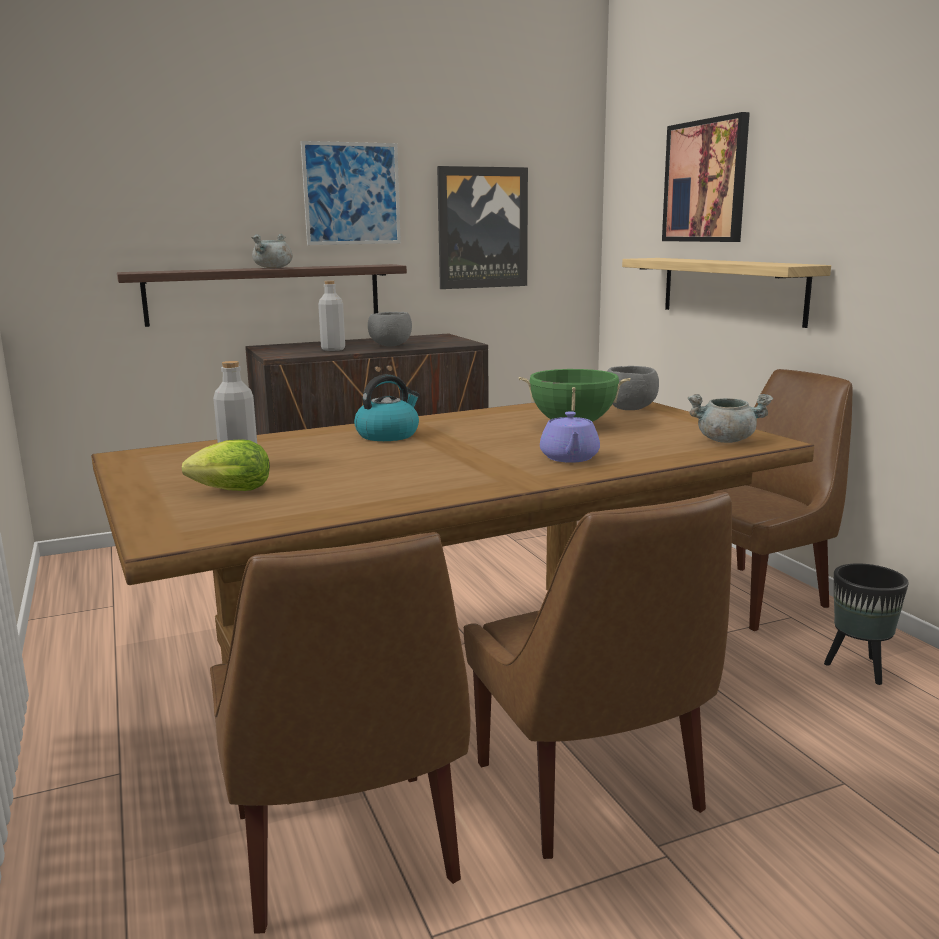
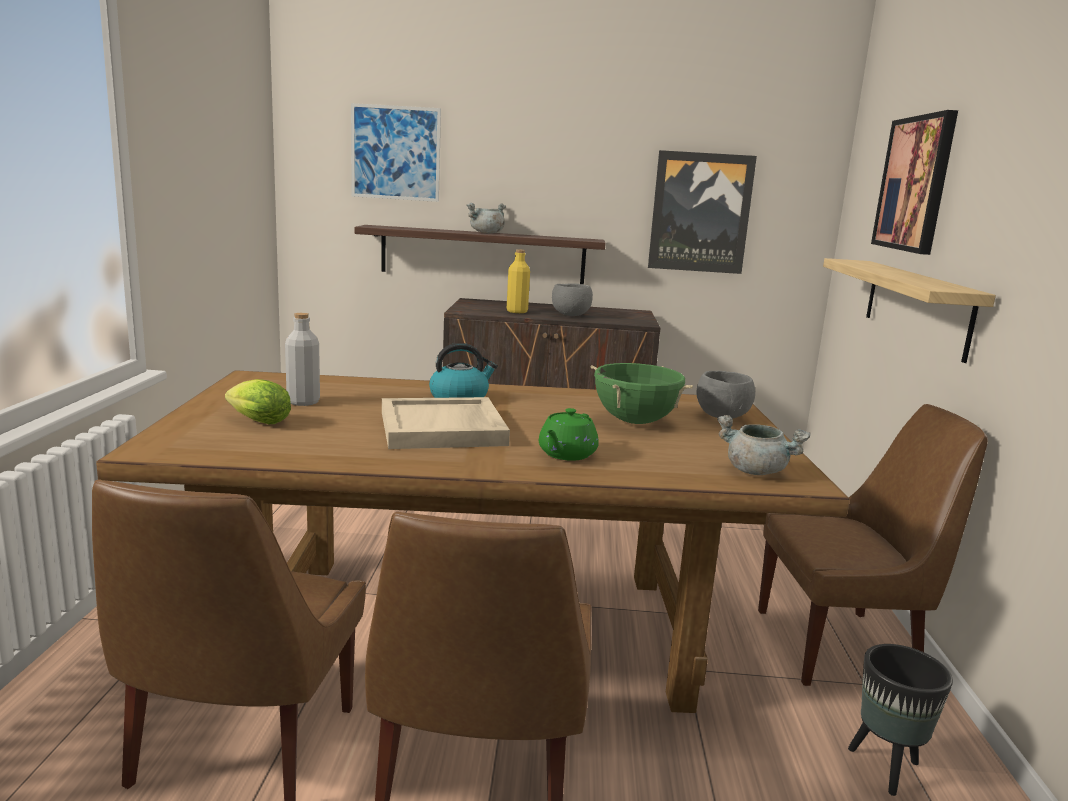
camera: 25 degrees right, 0 degrees up
picture [301,141,401,245] -> picture moved to [351,103,441,202]
grey bottle [318,281,345,351] -> yellow bottle [507,249,530,313]
purple teapot [540,411,600,463] -> green teapot [539,408,599,461]
none -> beige tray [382,397,510,449]

